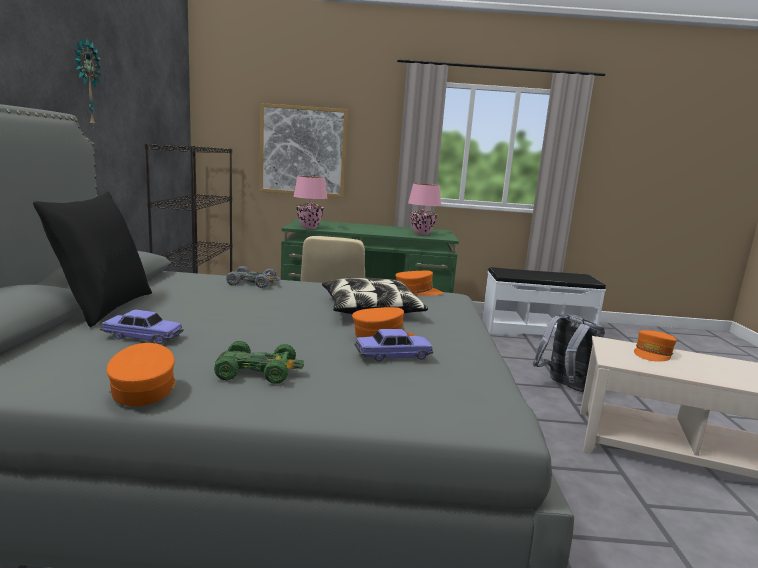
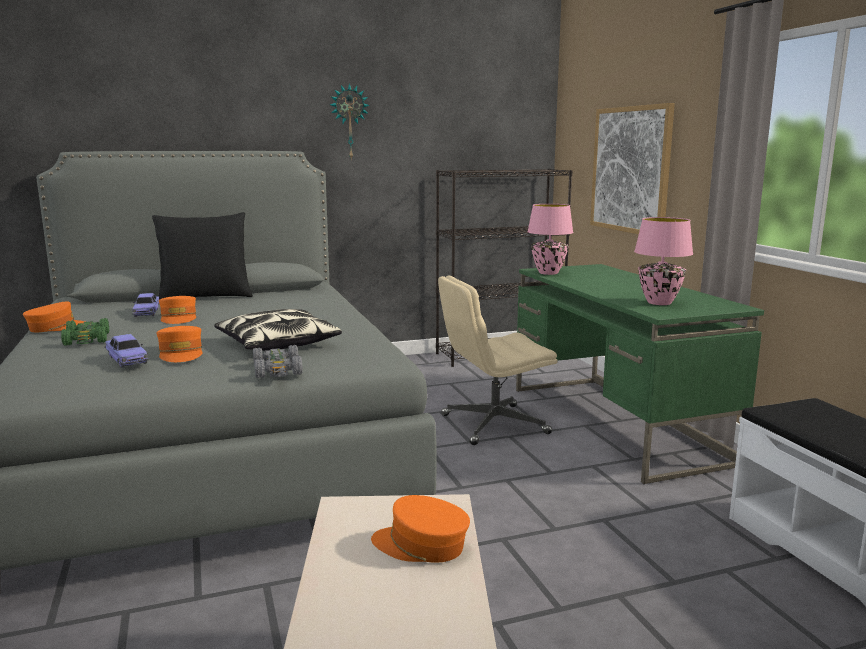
camera: 70 degrees right, 0 degrees up
grey toy car [226,266,280,288] -> grey toy car moved to [253,345,303,378]
orange cap [395,271,443,296] -> orange cap moved to [159,296,196,324]
grey backpack [533,314,605,393] -> none

